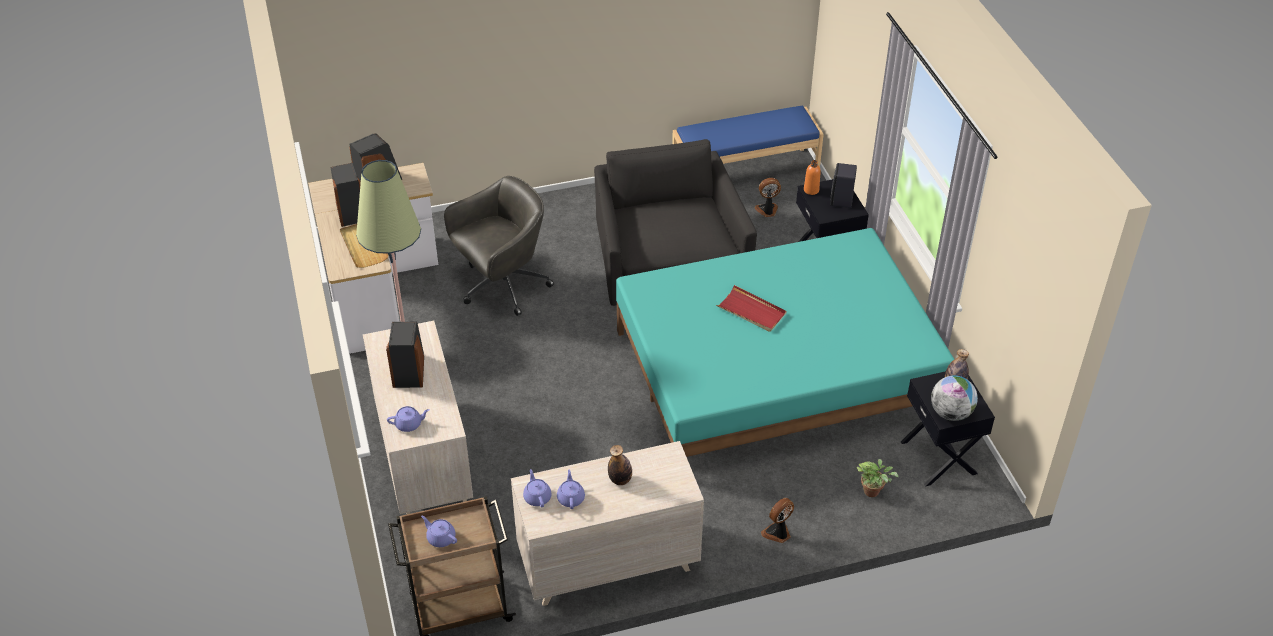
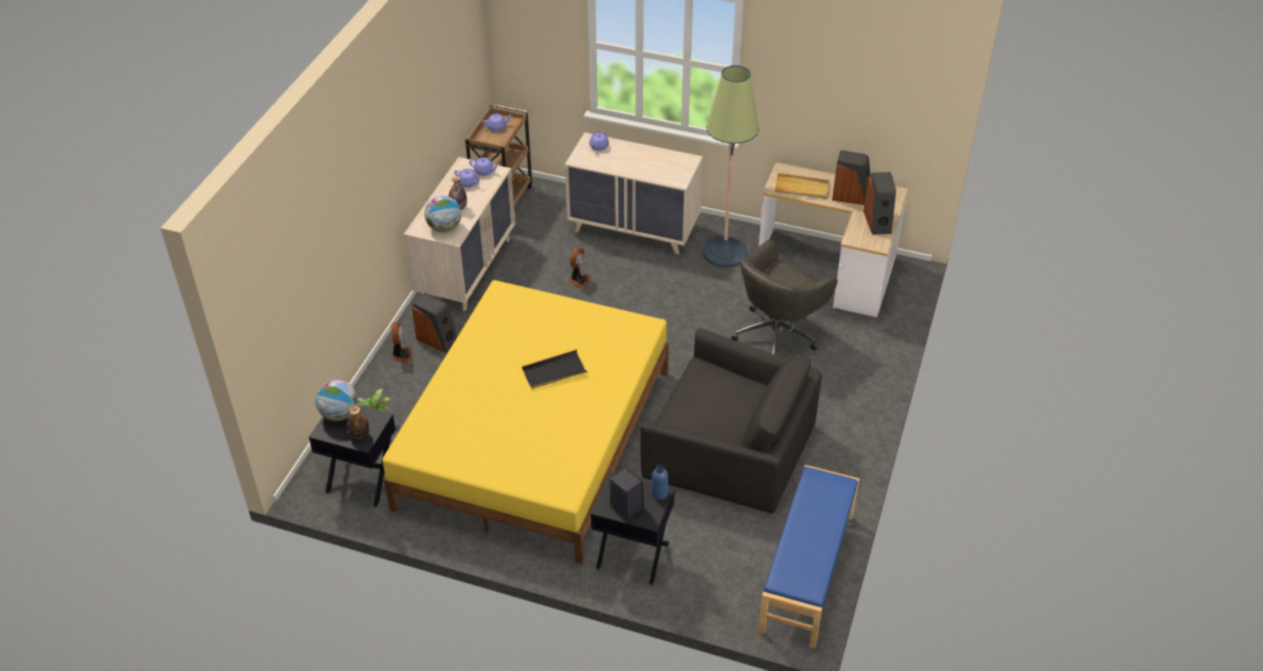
camera: 125 degrees right, 0 degrees up
speaker [386,322,424,388] -> speaker moved to [412,293,457,353]
grey office chair [444,176,554,316] -> grey office chair turned 45 degrees clockwise [731,240,838,354]
turquoise bed [616,228,954,457] -> yellow bed [382,280,669,564]
red tray [716,285,787,332] -> black tray [522,349,588,389]
fan [755,178,781,217] -> fan moved to [569,247,591,289]
orange bottle [804,160,821,195] -> blue bottle [651,464,668,500]
none -> globe [424,196,461,232]

